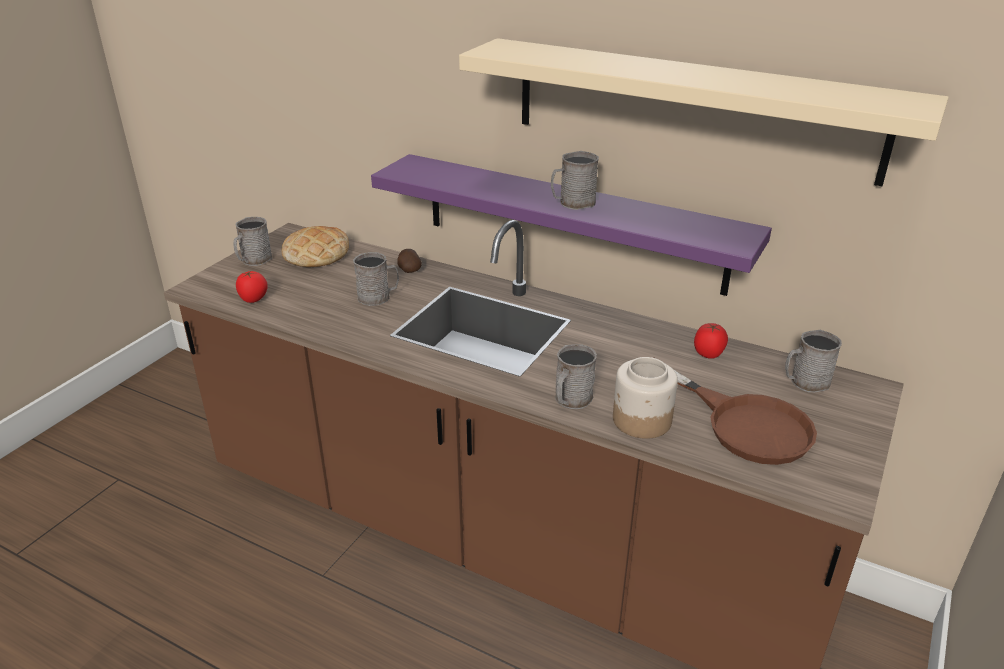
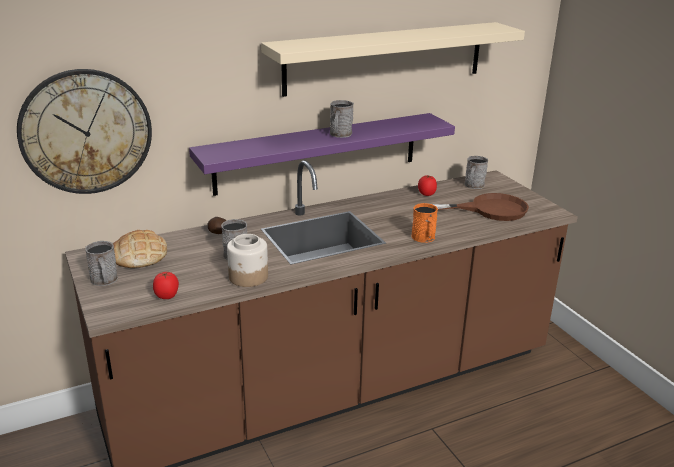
camera: 55 degrees left, 5 degrees down
grey mug [555,344,597,409] -> orange mug [411,203,438,243]
jar [613,357,678,439] -> jar moved to [227,234,268,287]
none -> wall clock [17,69,152,194]

